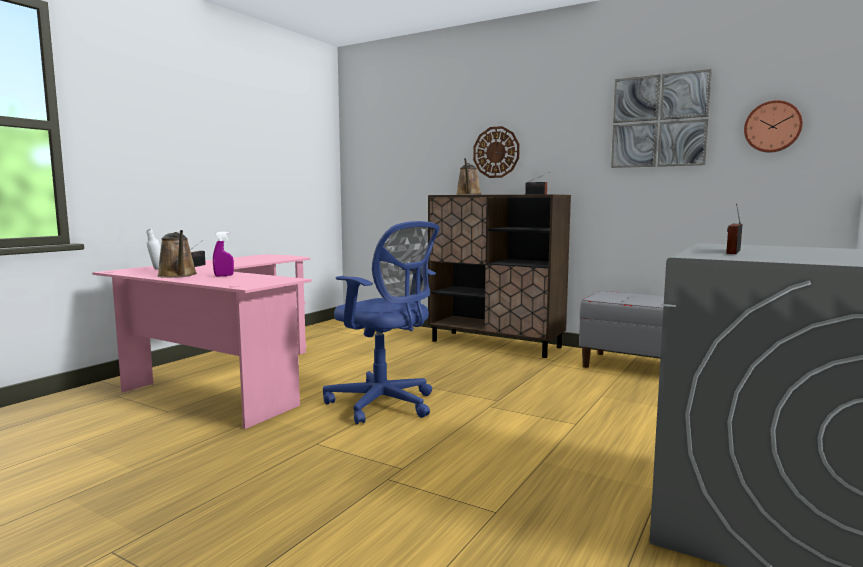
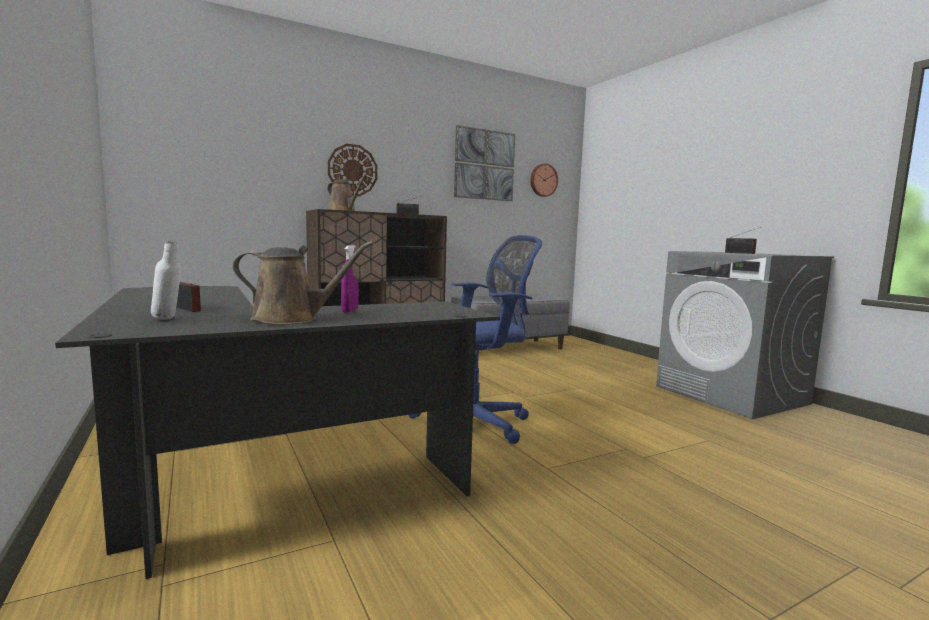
camera: 60 degrees left, 0 degrees up
pink desk [92,254,312,429] -> black desk [55,286,500,579]

